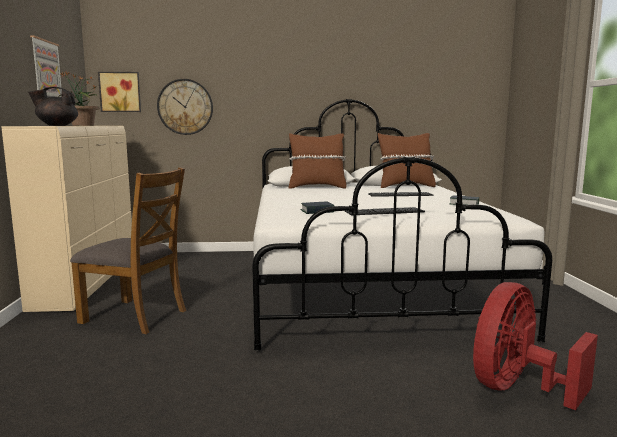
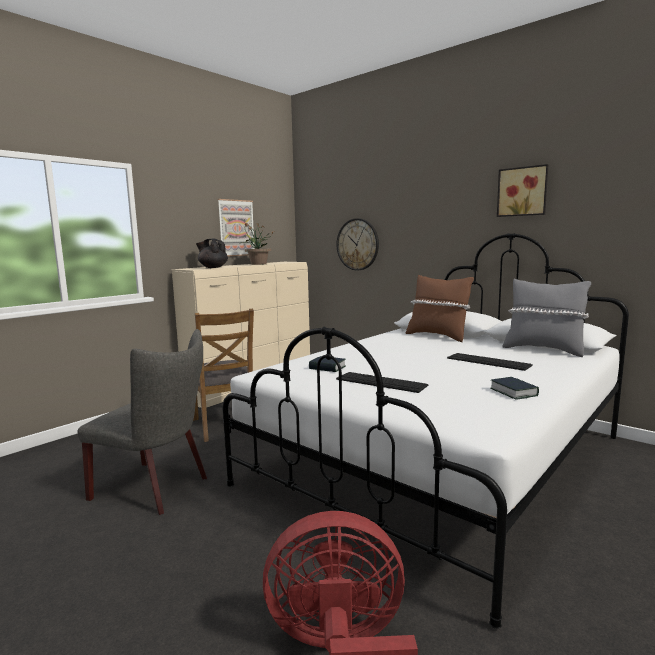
camera: 45 degrees right, 0 degrees up
picture [98,72,141,112] -> picture moved to [497,164,548,217]
brown pillow [378,133,436,188] -> grey pillow [502,279,591,357]
none -> grey chair [78,329,207,515]

